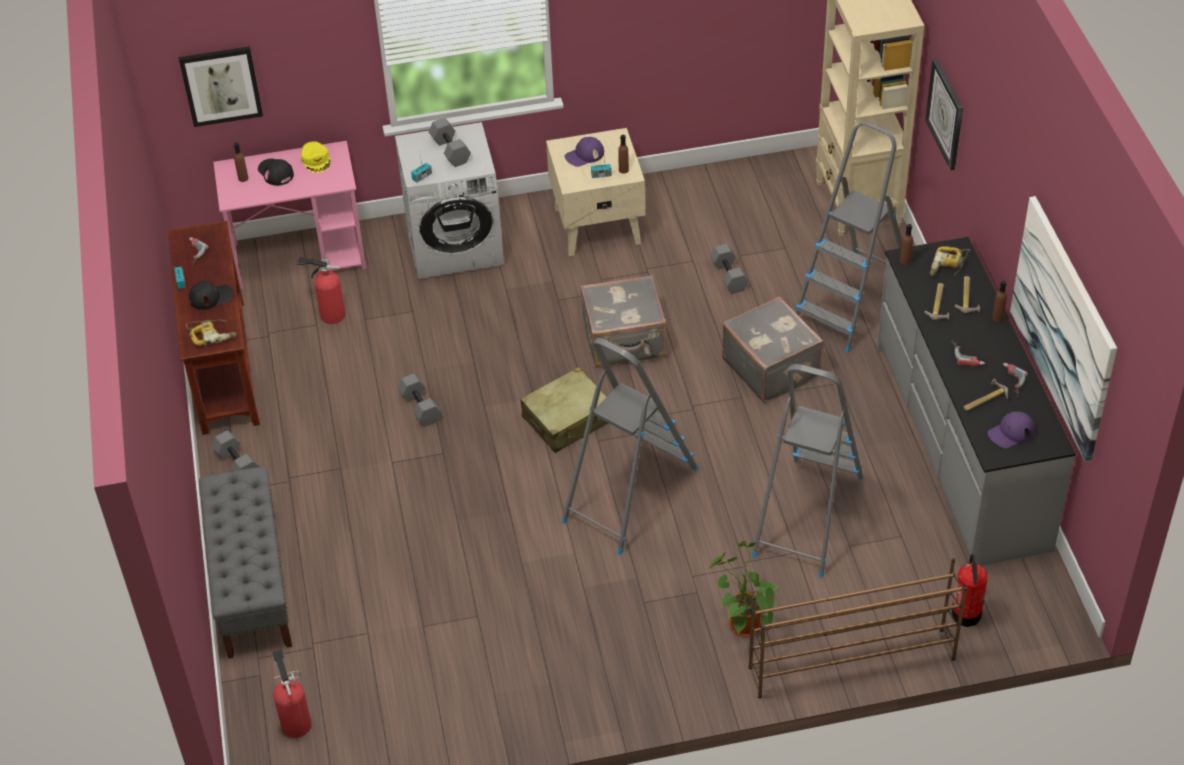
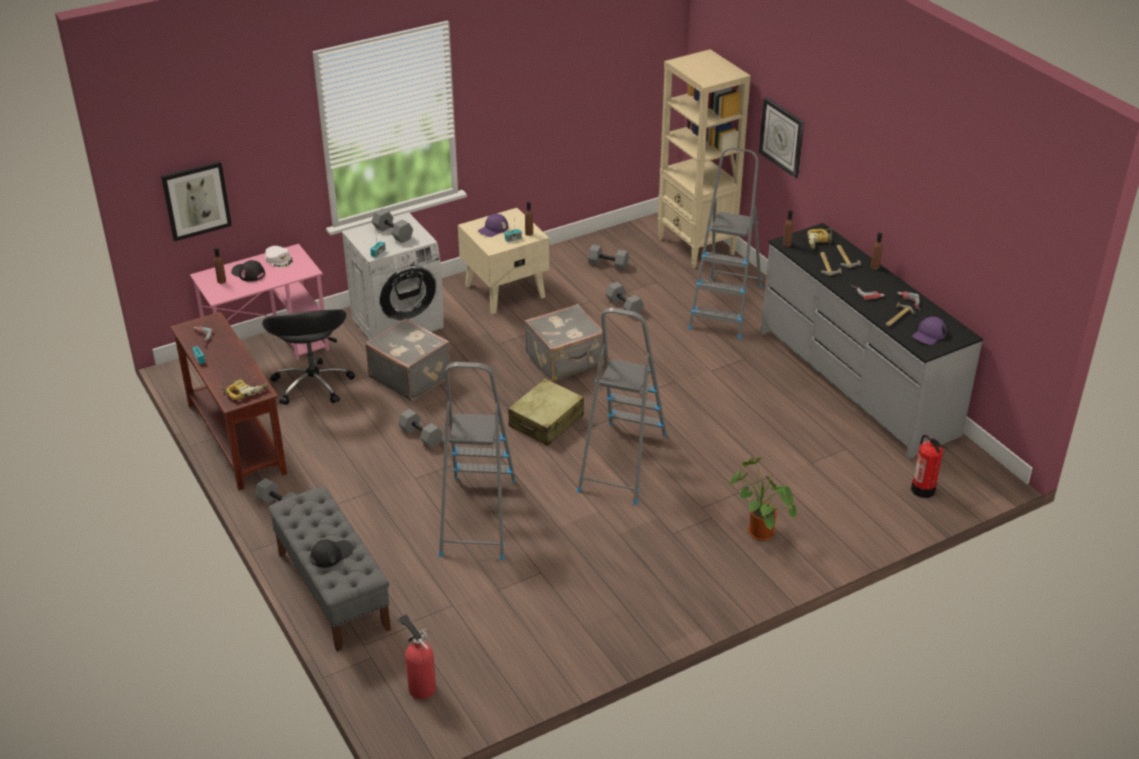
camera: 20 degrees left, 10 degrees down
black cap [189,281,233,310] -> black cap moved to [310,539,353,568]
fire extinguisher [297,257,346,324] -> black office chair [262,309,355,405]
yellow cap [300,141,330,173] -> white cap [265,246,293,268]
grey suitcase [722,297,824,403] -> grey suitcase moved to [365,319,451,401]
brown shoe rack [748,558,968,699] -> none
grey step ladder [752,364,863,578] -> grey step ladder moved to [439,362,516,560]
picture [1010,196,1117,462] -> none
none -> grey dumbbell [588,244,629,270]

